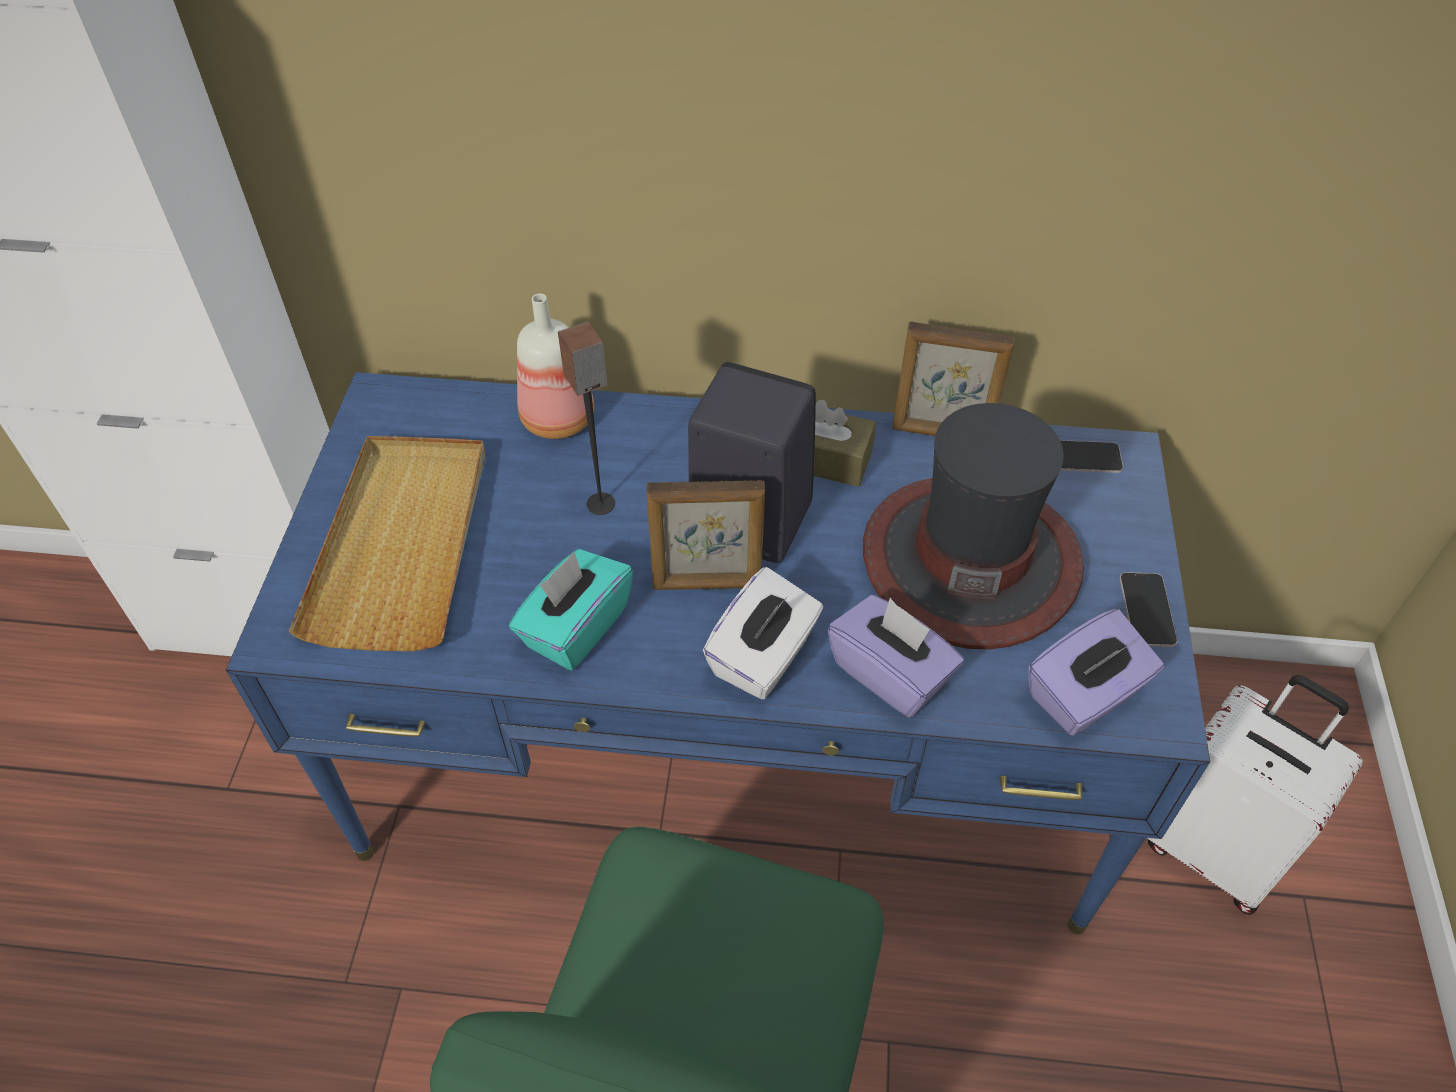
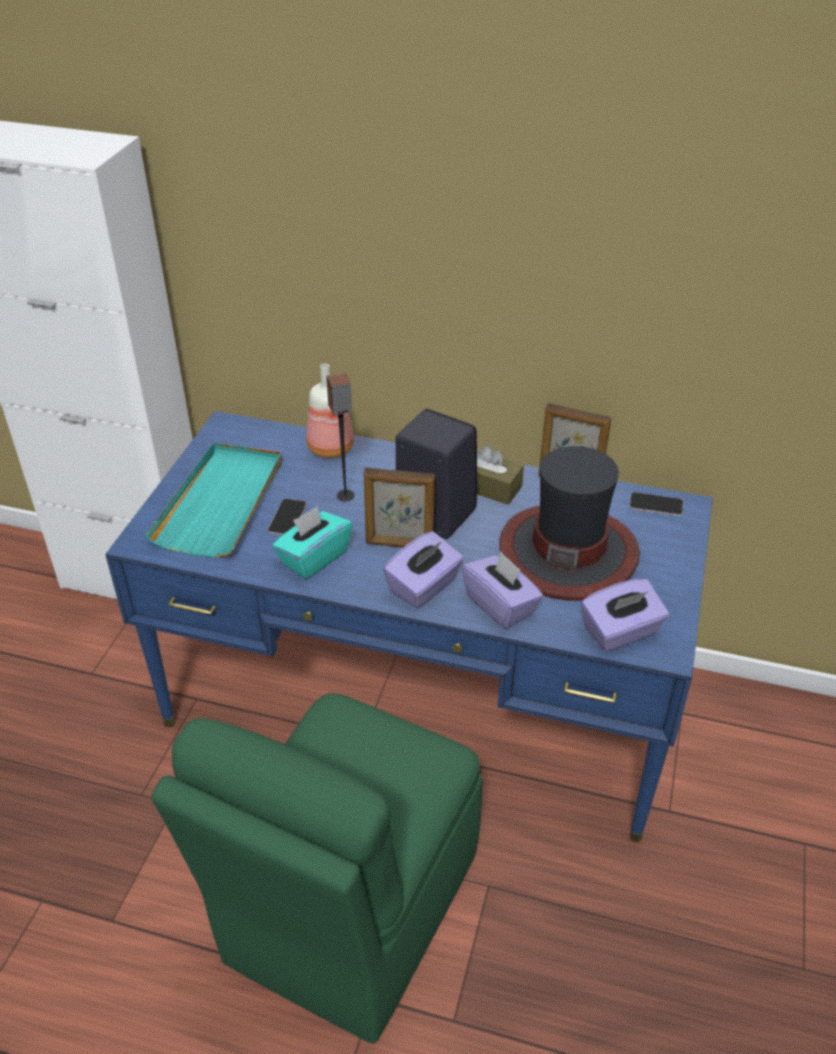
camera: 10 degrees right, 10 degrees down
beige tray [289,436,485,651] -> turquoise tray [145,442,282,558]
white tissue box [703,567,823,699] -> purple tissue box [383,531,464,608]
phone [1120,572,1178,647] -> phone moved to [268,498,307,535]
white suitcase [1147,675,1363,915] -> none

